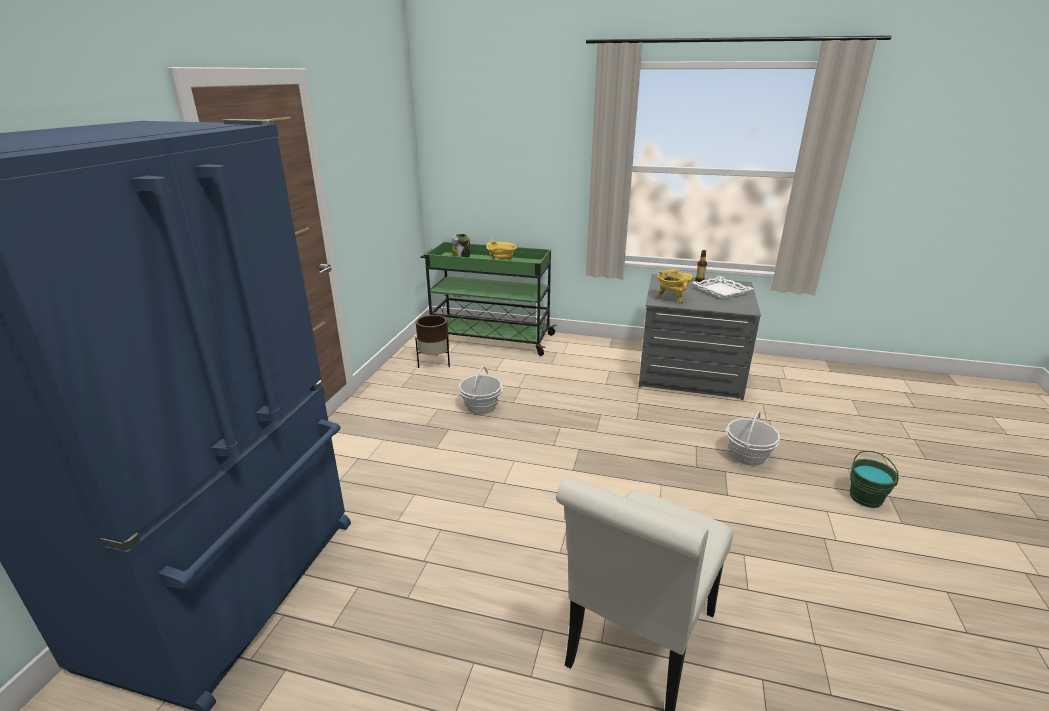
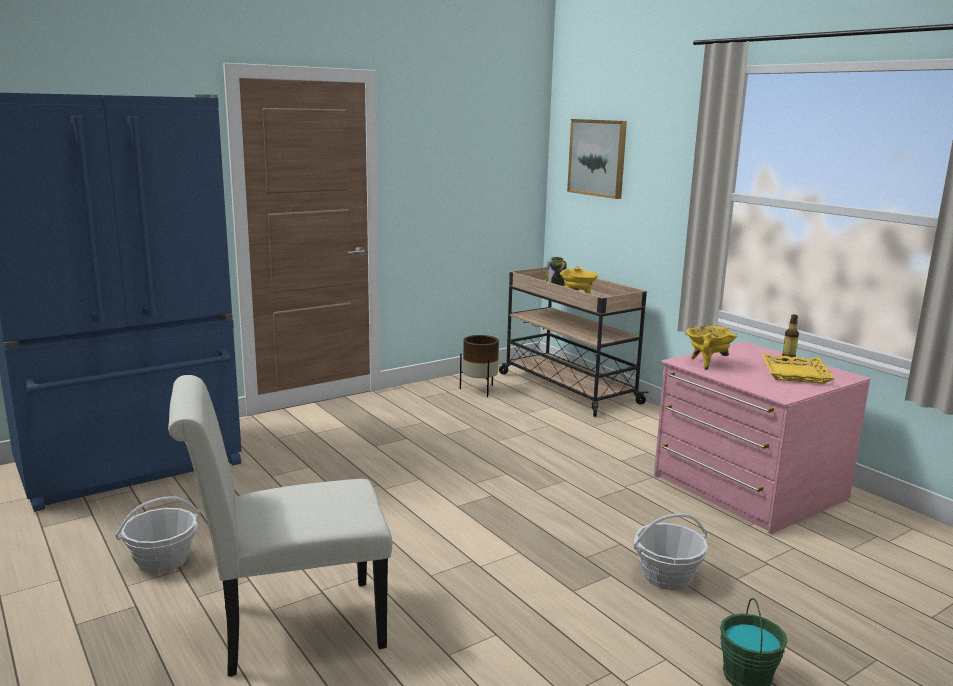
camera: 40 degrees right, 10 degrees down
green cart [421,242,557,356] -> beige cart [499,267,648,417]
basket [459,366,503,414] -> basket moved to [115,496,201,573]
grey dresser [639,274,761,400] -> pink dresser [654,341,871,534]
white tray [692,276,753,299] -> yellow tray [761,354,835,384]
none -> picture [567,119,627,199]

